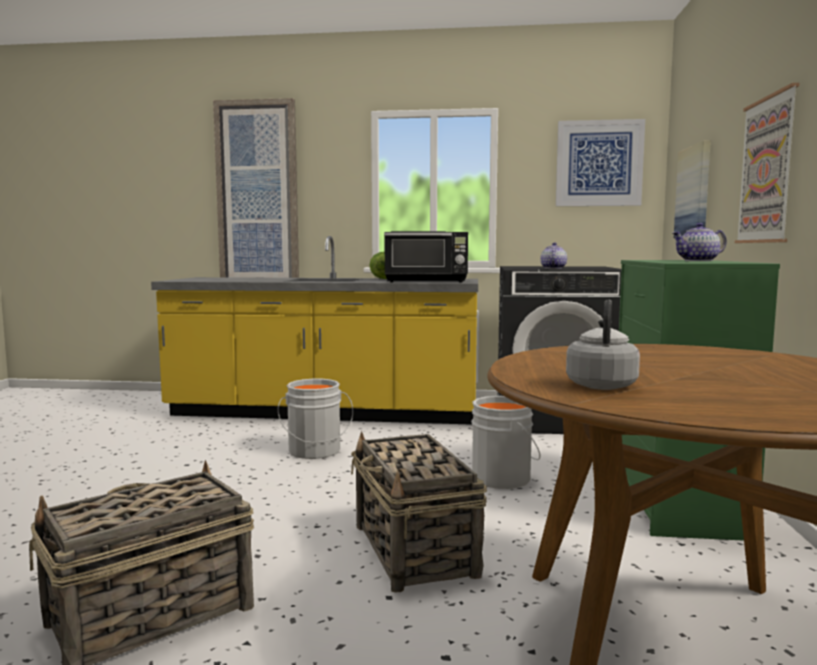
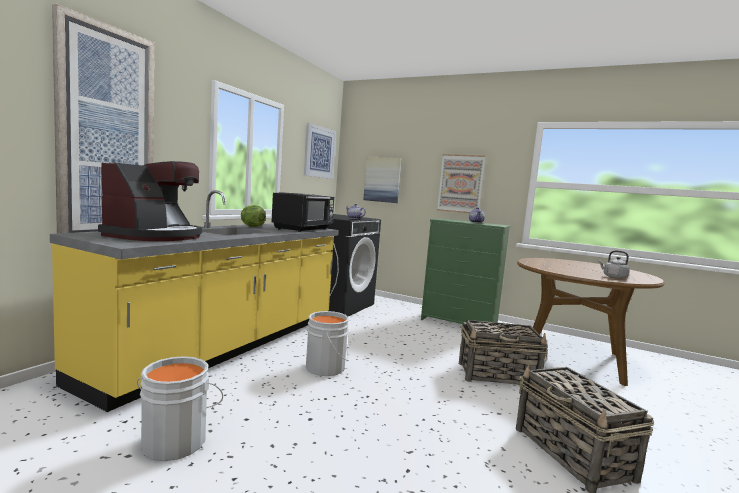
camera: 70 degrees left, 0 degrees up
grey bucket [471,396,540,489] -> grey bucket moved to [137,356,223,461]
none -> coffee machine [98,161,202,241]

